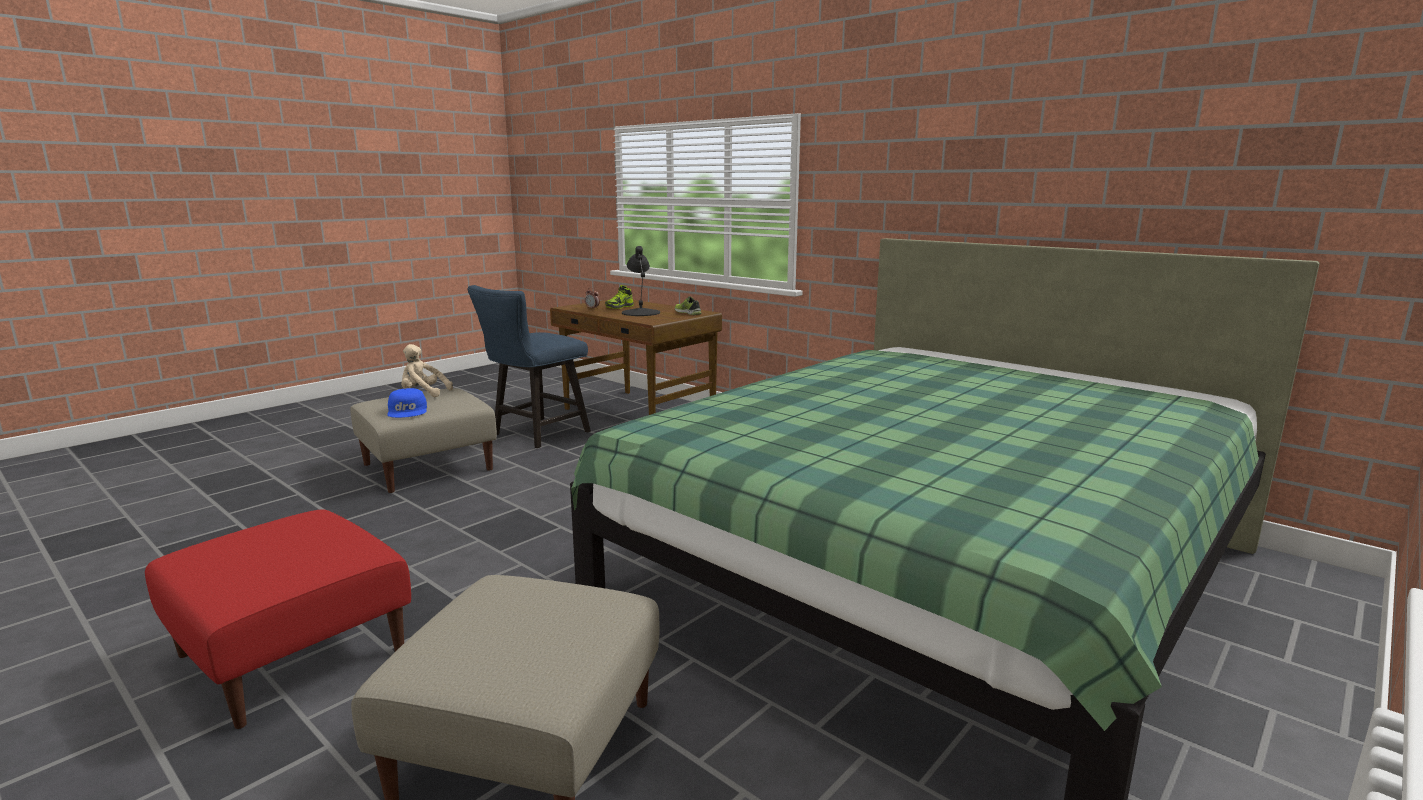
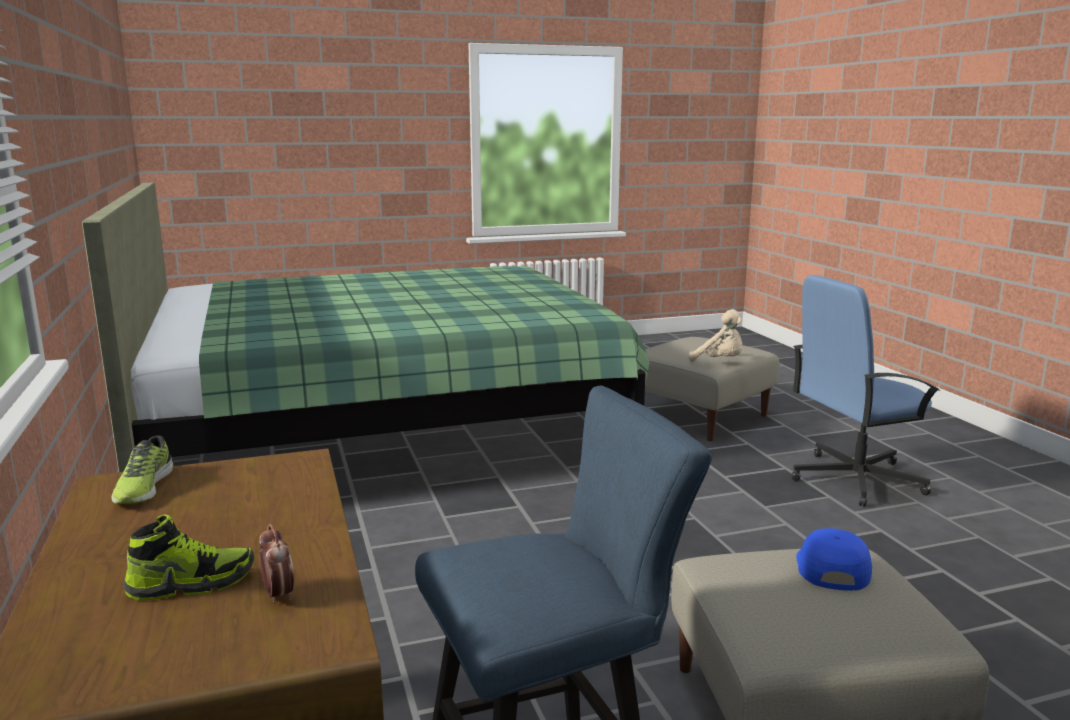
camera: 150 degrees left, 0 degrees up
red ottoman [145,509,411,729] -> blue office chair [792,275,940,507]
beige plush toy [401,344,453,397] -> beige plush toy moved to [689,309,743,362]
black table lamp [622,246,660,316] -> none

